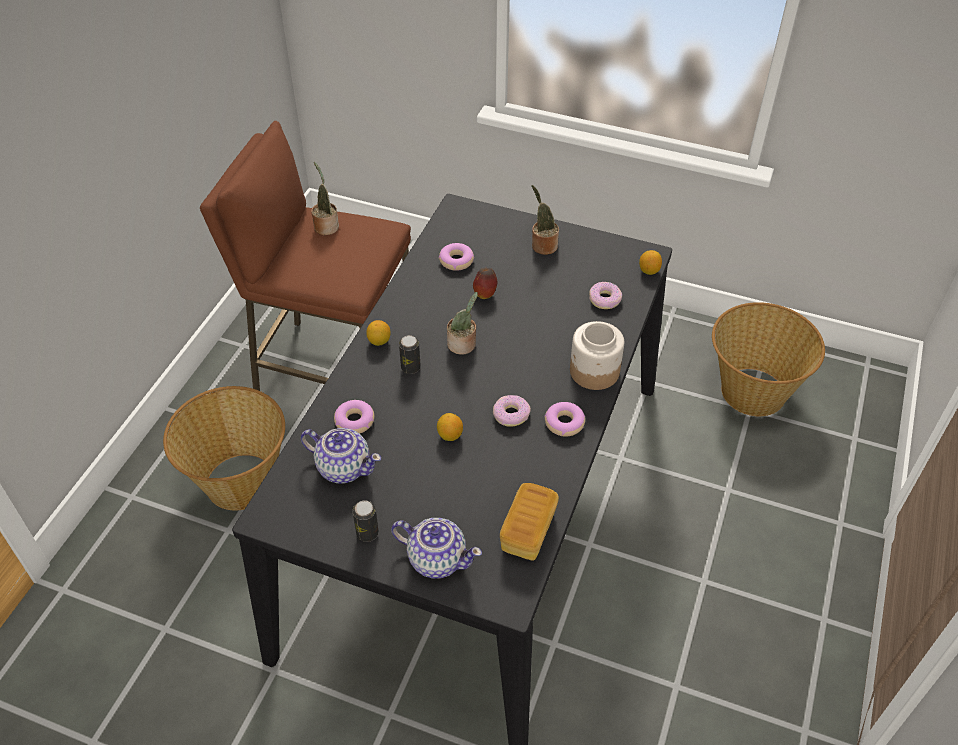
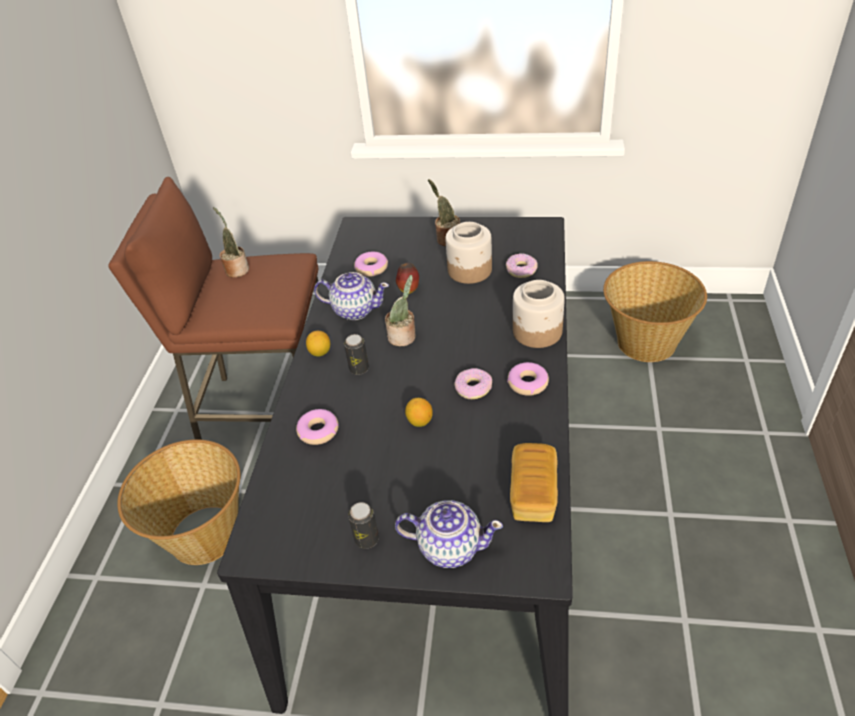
camera: 10 degrees left, 5 degrees down
teapot [301,428,381,483] -> teapot moved to [314,272,389,320]
lemon [639,250,662,275] -> none
none -> jar [445,222,492,284]

